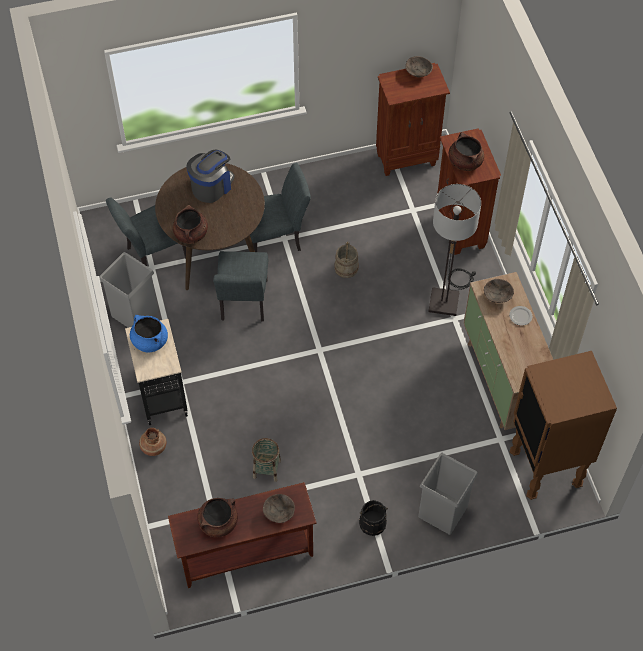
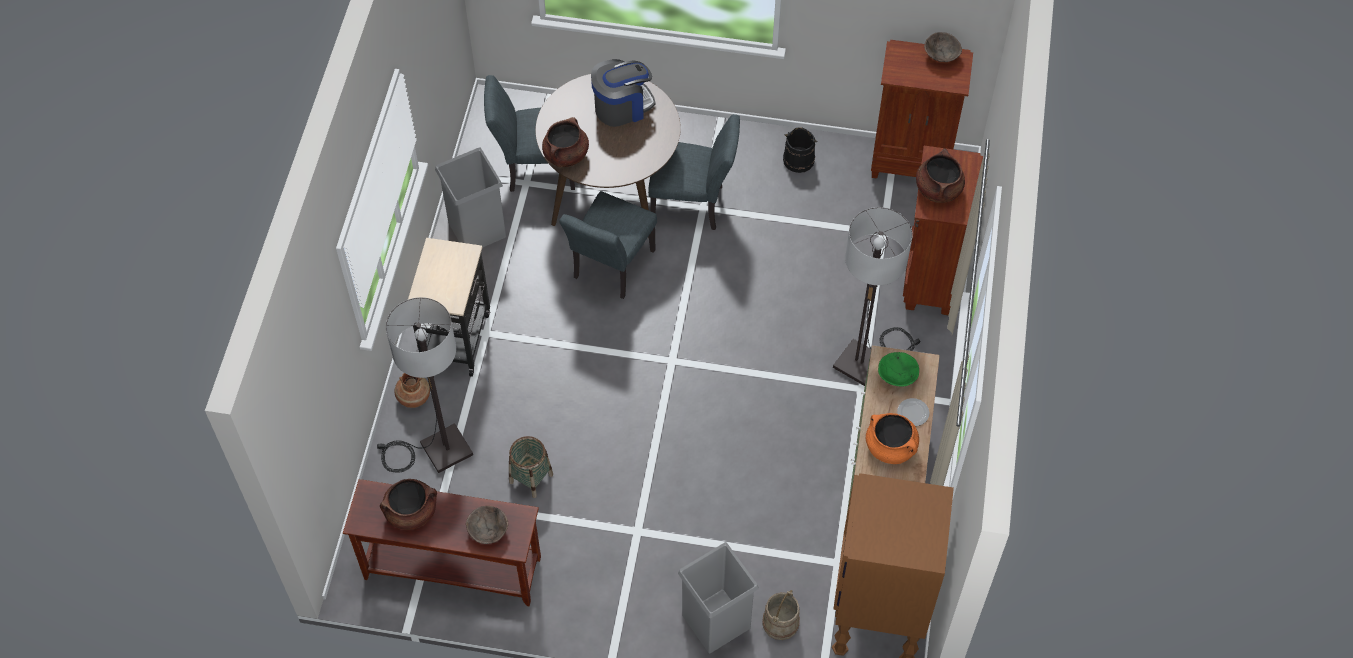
camera: 25 degrees right, 0 degrees up
blue cooking pot [130,315,168,352] -> none
beige bucket [334,241,359,278] -> beige bucket moved to [762,590,800,640]
black bucket [359,500,388,536] -> black bucket moved to [783,127,817,173]
brown bowl [484,279,514,303] -> green bowl [878,352,919,387]
none -> floor lamp [377,297,473,473]
none -> orange cooking pot [866,413,919,464]

